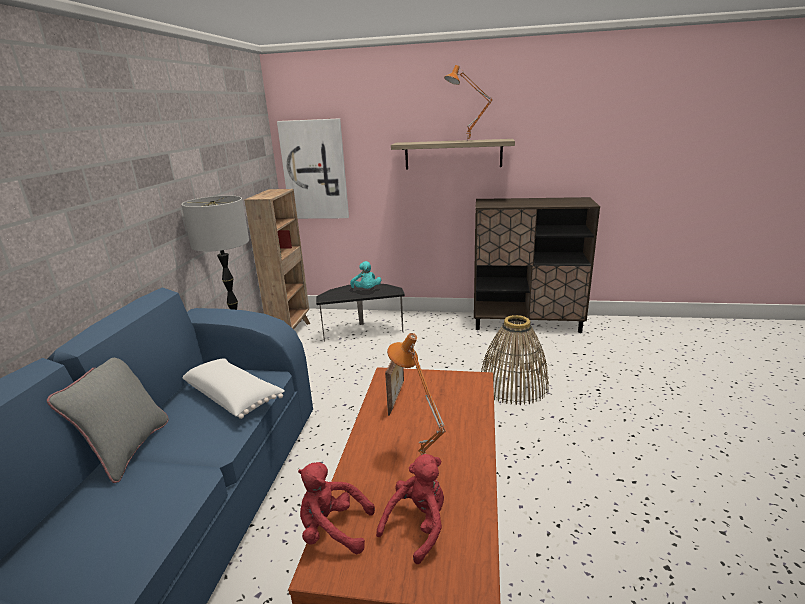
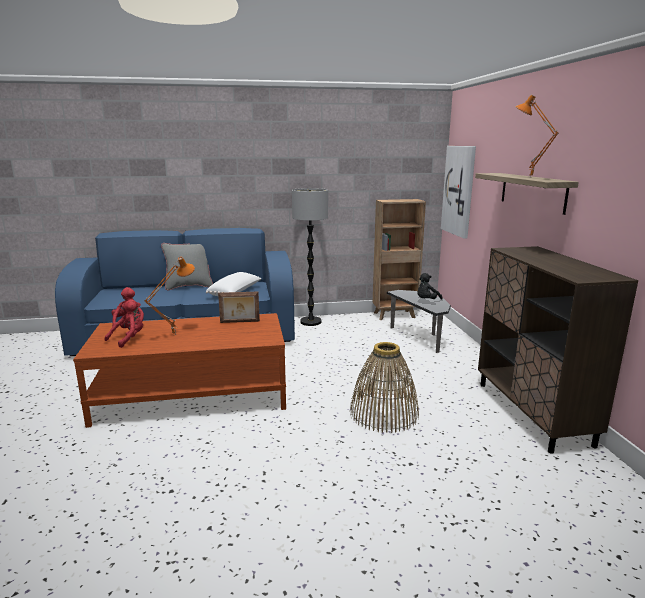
camera: 70 degrees right, 5 degrees down
turquoise plush toy [350,261,381,289] -> black plush toy [417,273,443,300]
red plush toy [376,454,444,564] -> red plush toy turned 75 degrees counterclockwise [104,299,143,348]

